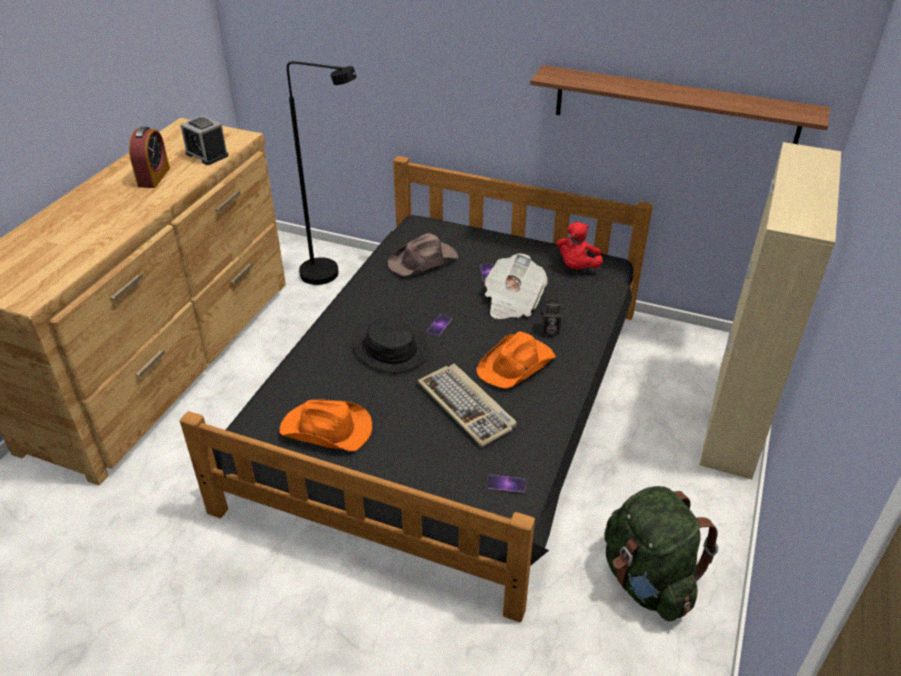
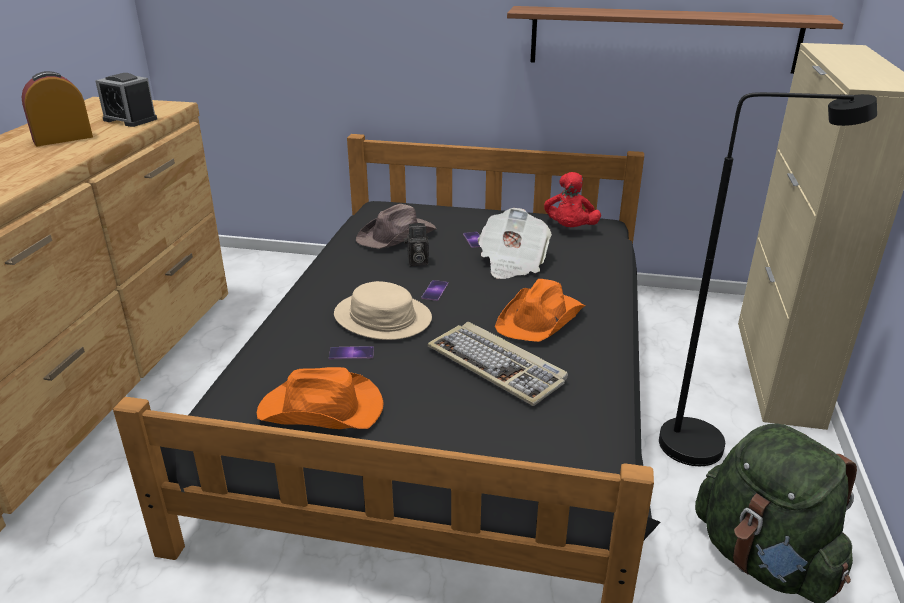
camera: 10 degrees left, 10 degrees down
alarm clock [129,127,170,188] -> alarm clock turned 120 degrees counterclockwise [21,71,93,146]
black floor lamp [287,61,357,285] -> black floor lamp moved to [659,92,877,466]
black hat [353,318,429,373] -> beige hat [334,281,432,340]
phone [486,475,526,493] -> phone moved to [329,346,374,359]
camera [540,300,562,336] -> camera moved to [404,223,429,266]

